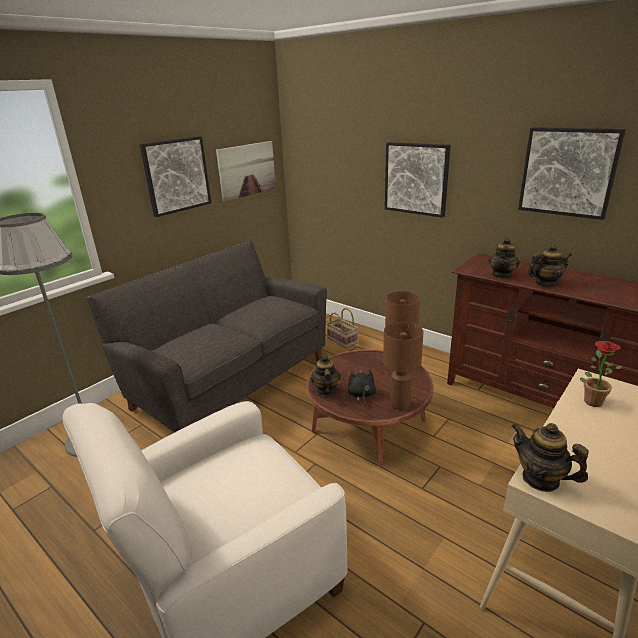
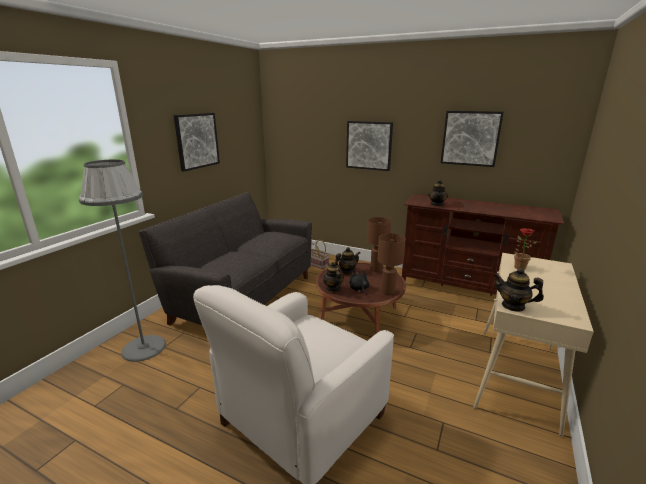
camera: 15 degrees left, 5 degrees down
picture [216,141,276,202] -> none
teapot [528,244,572,287] -> teapot moved to [335,247,360,274]

